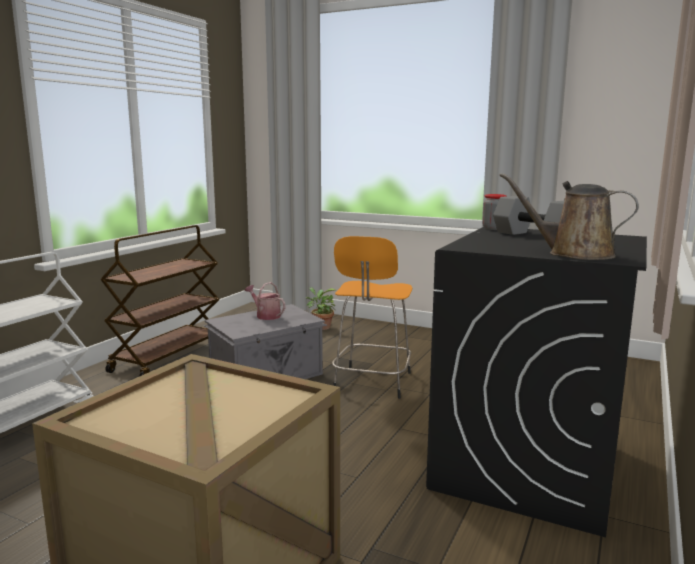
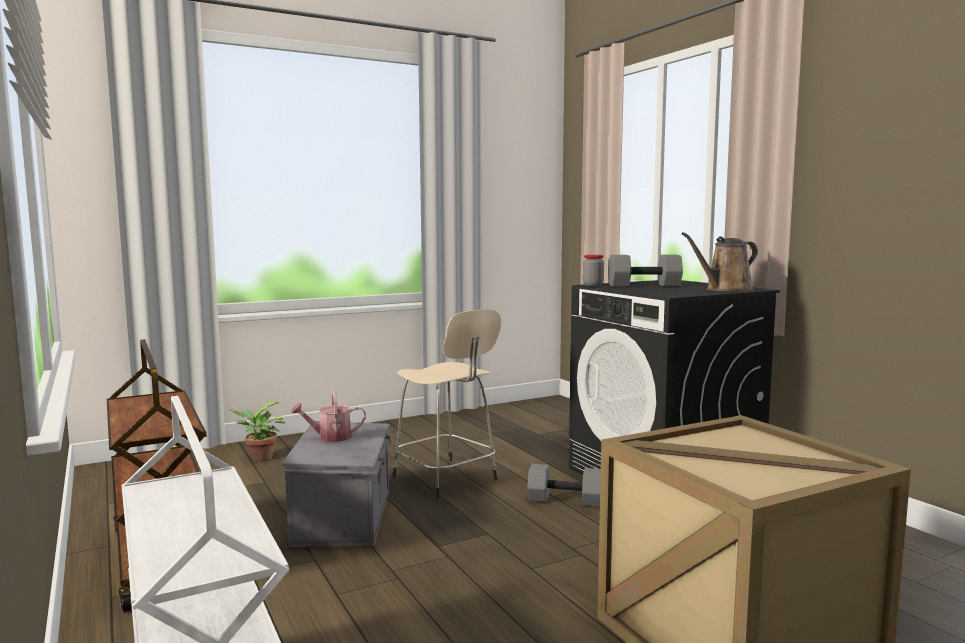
camera: 55 degrees left, 5 degrees down
orange stool [332,236,412,399] -> beige stool [393,309,501,499]
none -> grey dumbbell [527,464,601,507]

